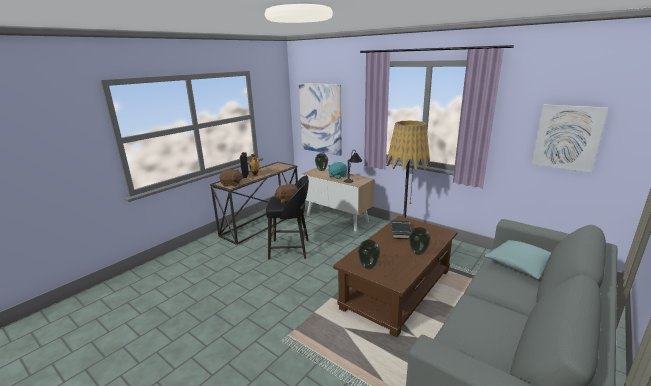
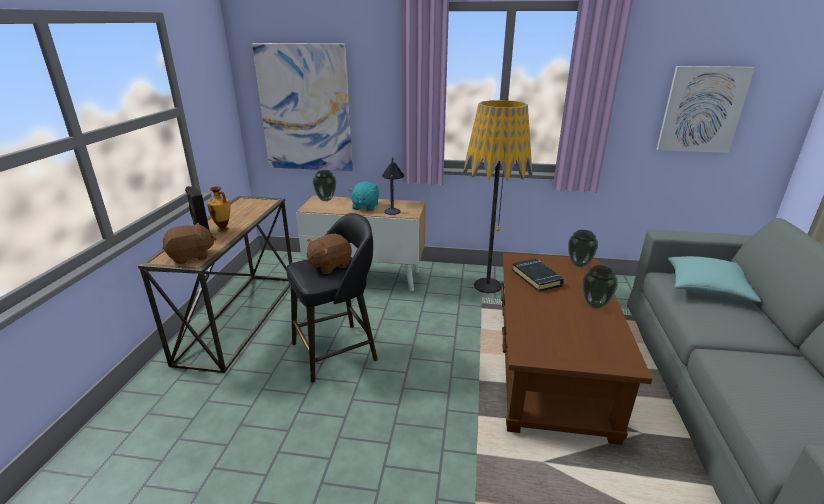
camera: 30 degrees left, 5 degrees up
vase [358,240,380,269] -> vase moved to [568,230,598,267]

